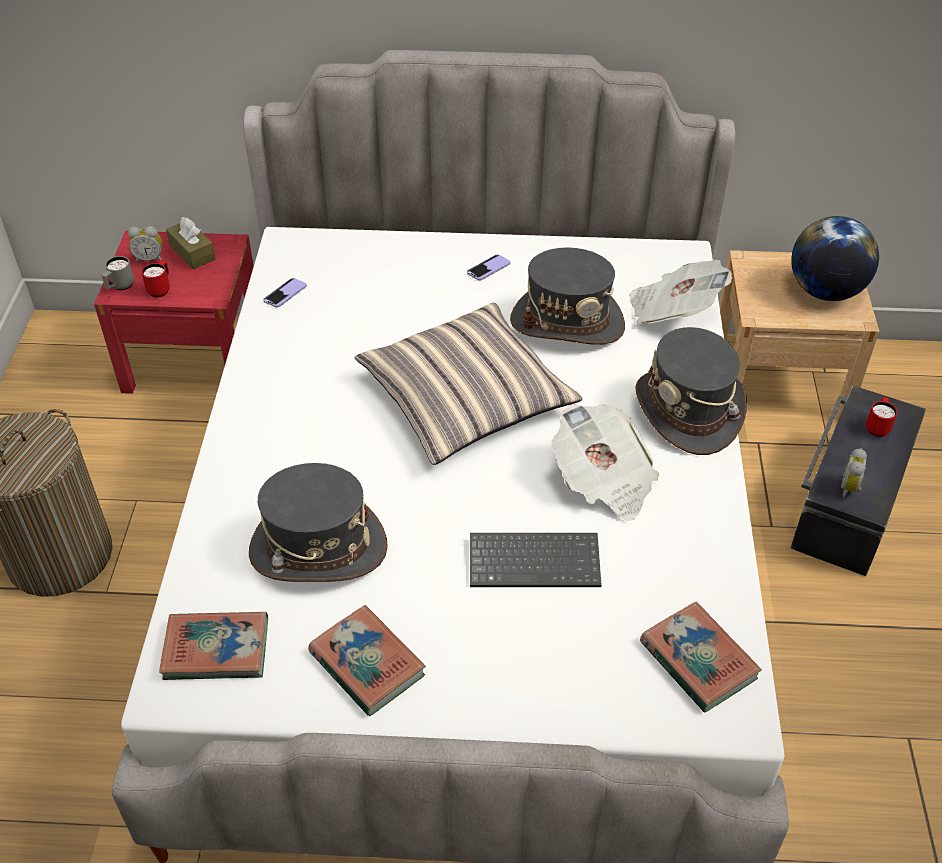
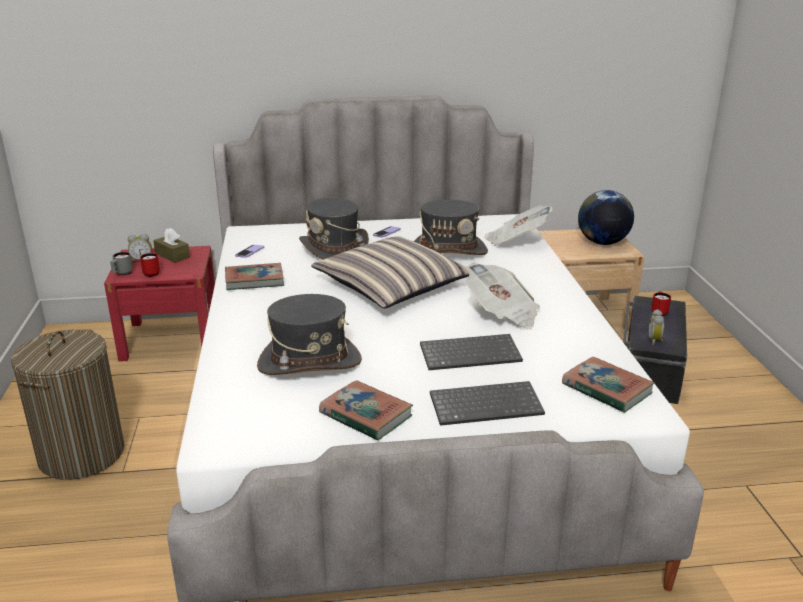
camera: 10 degrees left, 20 degrees down
book [159,612,268,680] -> book moved to [225,263,284,290]
grey hat [635,327,747,455] -> grey hat moved to [299,198,369,260]
none -> keyboard [430,381,545,426]

